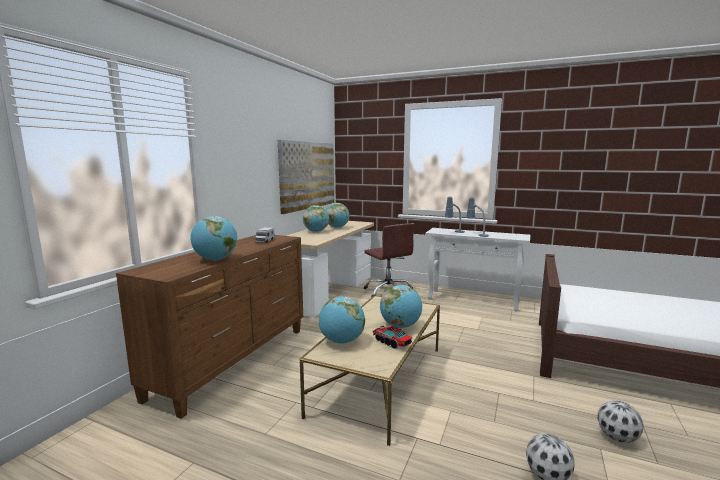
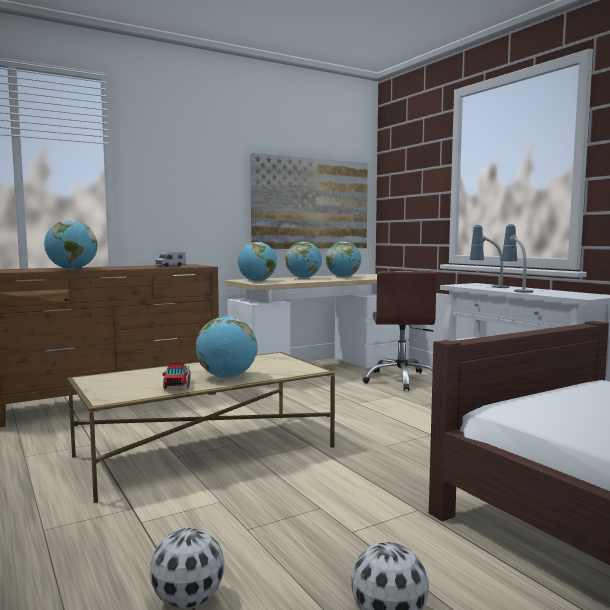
camera: 35 degrees right, 5 degrees down
globe [319,296,365,343] -> globe moved to [238,242,277,282]

